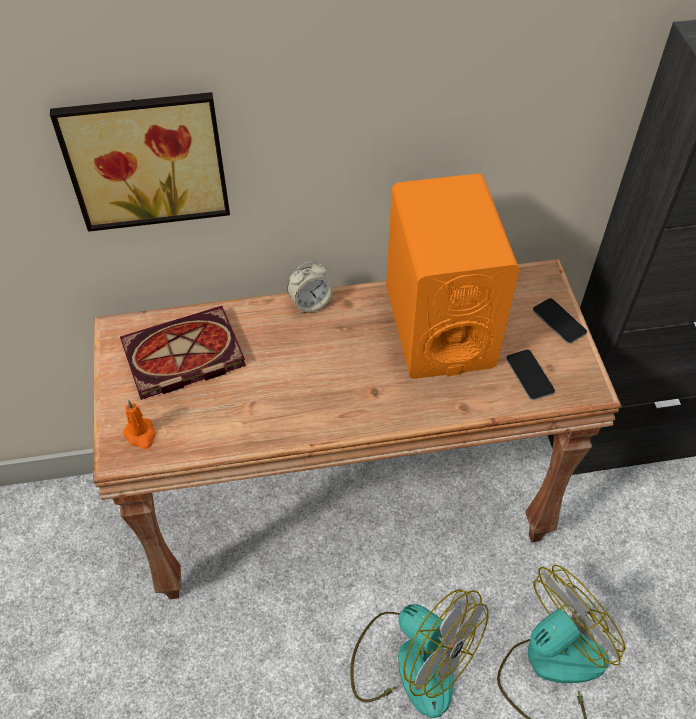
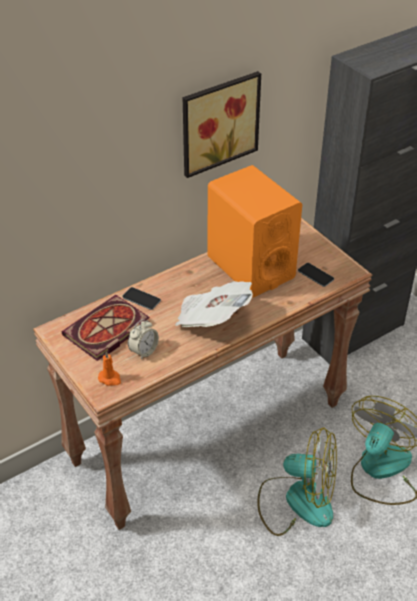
camera: 25 degrees left, 10 degrees down
picture [50,92,230,232] -> picture moved to [183,71,261,178]
alarm clock [287,261,333,314] -> alarm clock moved to [128,319,159,360]
phone [533,298,587,344] -> phone moved to [122,287,161,310]
none -> newspaper [175,281,253,327]

